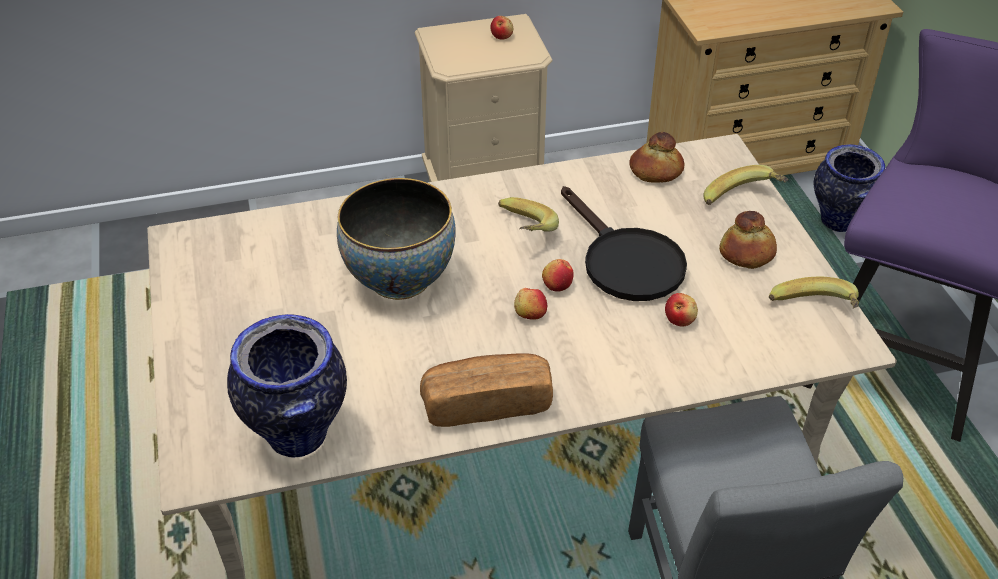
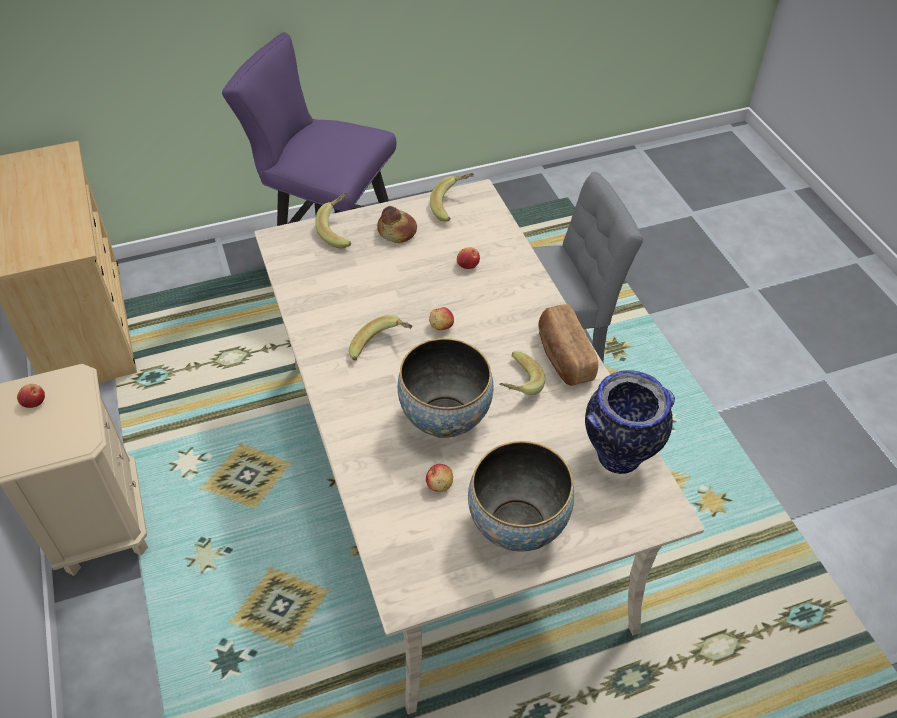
camera: 95 degrees left, 5 degrees up
apple [514,288,547,320] -> apple moved to [426,464,453,492]
black frying pan [561,186,687,301] -> none
bread [629,132,684,183] -> none
vase [814,145,885,232] -> none
none -> bowl [468,441,574,552]
none -> banana [500,351,545,395]

